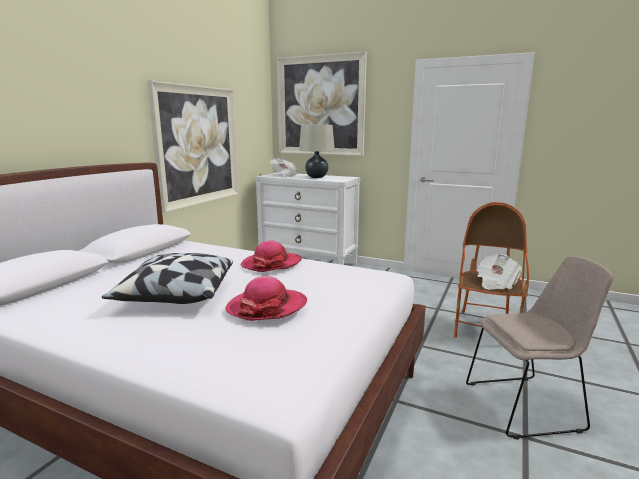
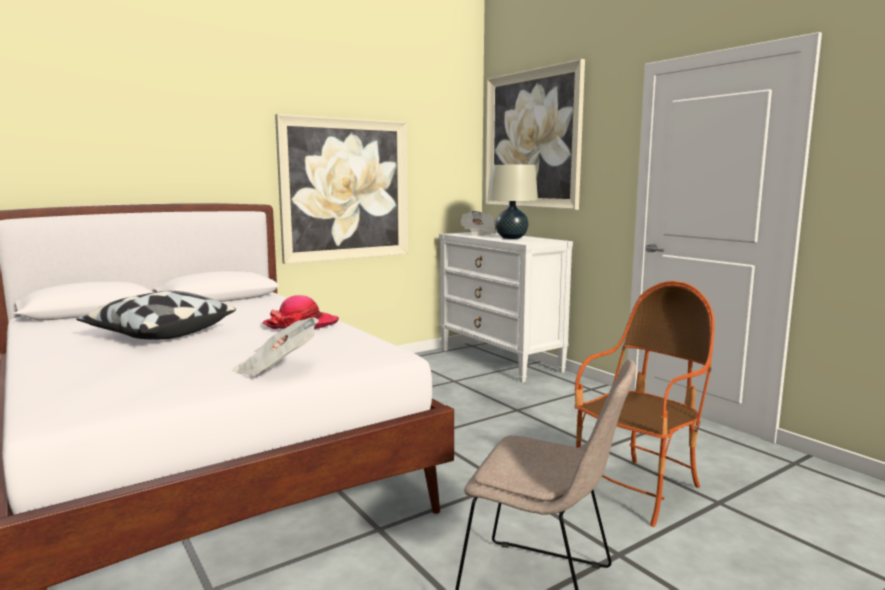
camera: 30 degrees right, 5 degrees down
hat [226,276,307,321] -> none
newspaper [477,254,522,290] -> newspaper moved to [233,318,319,376]

